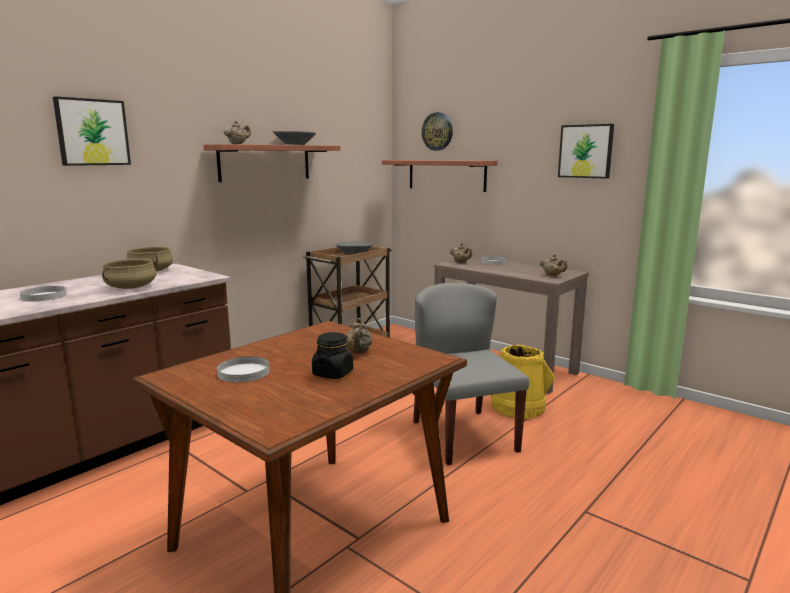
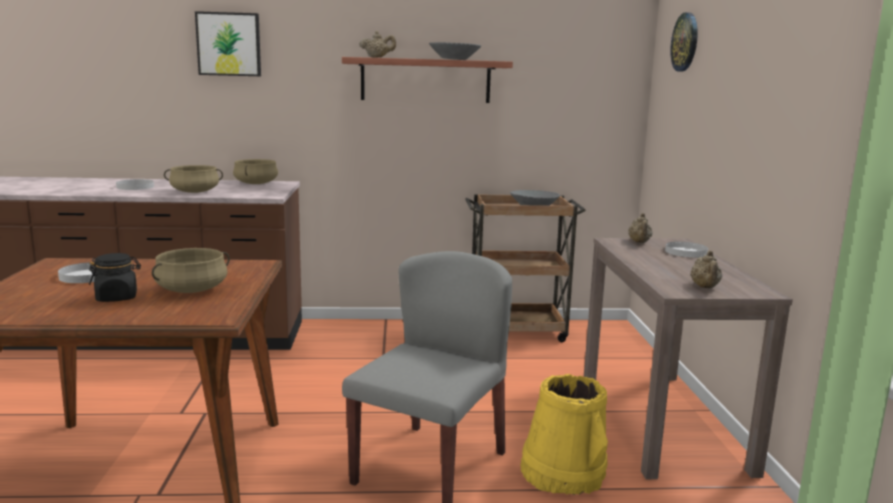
camera: 45 degrees right, 0 degrees up
beige teapot [346,318,372,353] -> beige cooking pot [152,248,230,293]
shelf [382,160,497,192] -> none
picture [558,124,614,179] -> none

